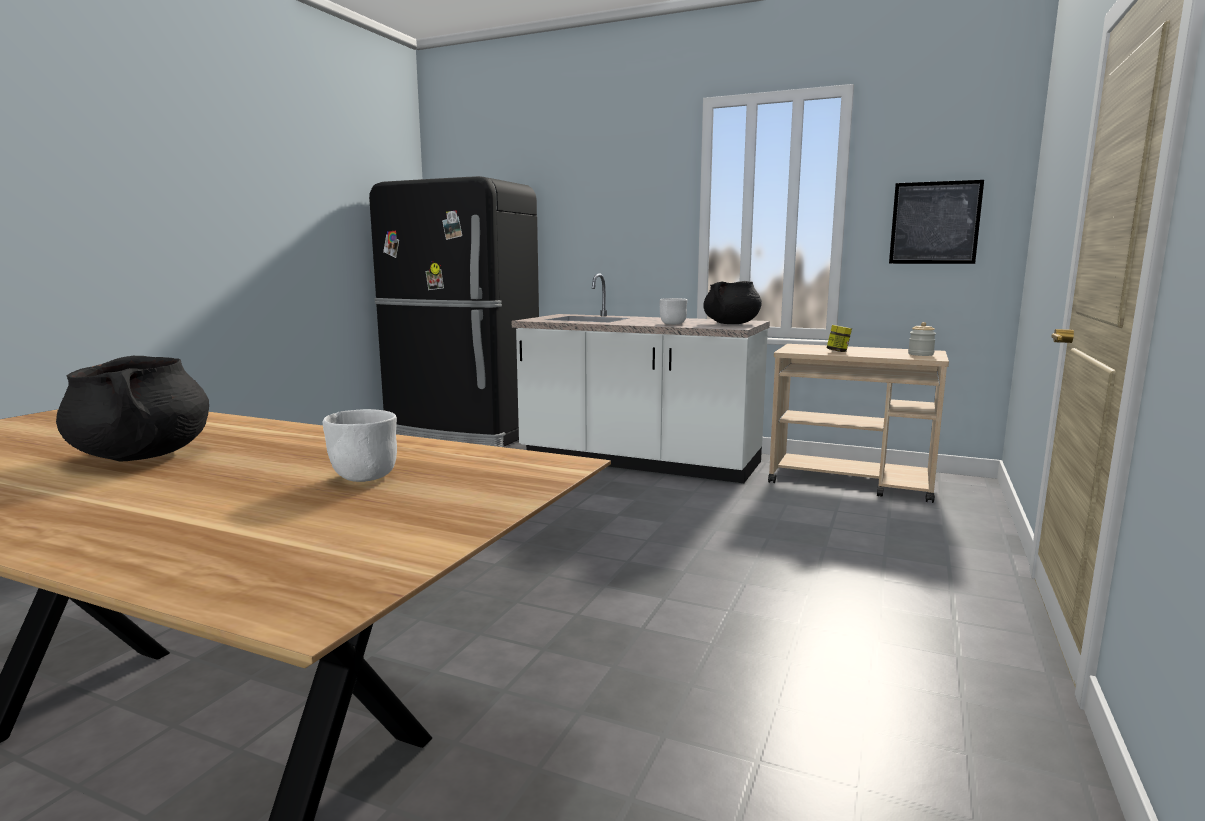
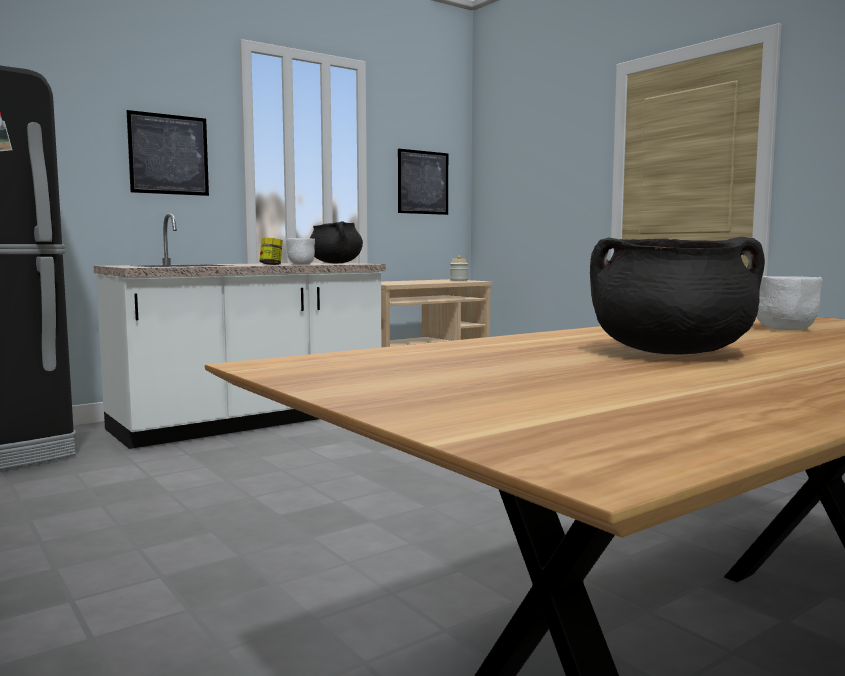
camera: 60 degrees left, 5 degrees down
jar [827,325,852,352] -> jar moved to [259,238,283,265]
none -> picture [126,110,209,196]

